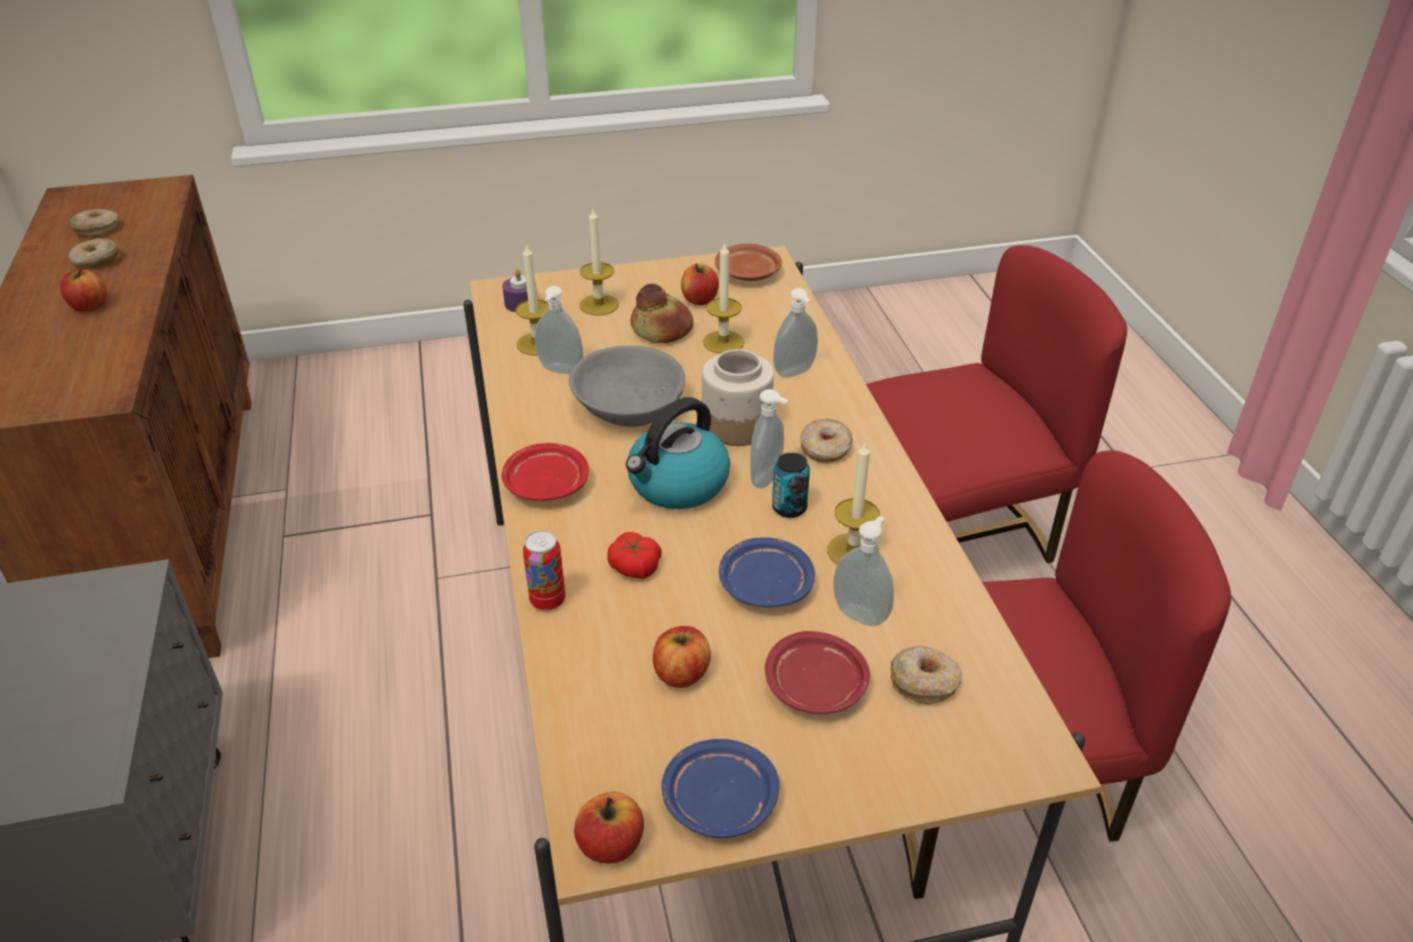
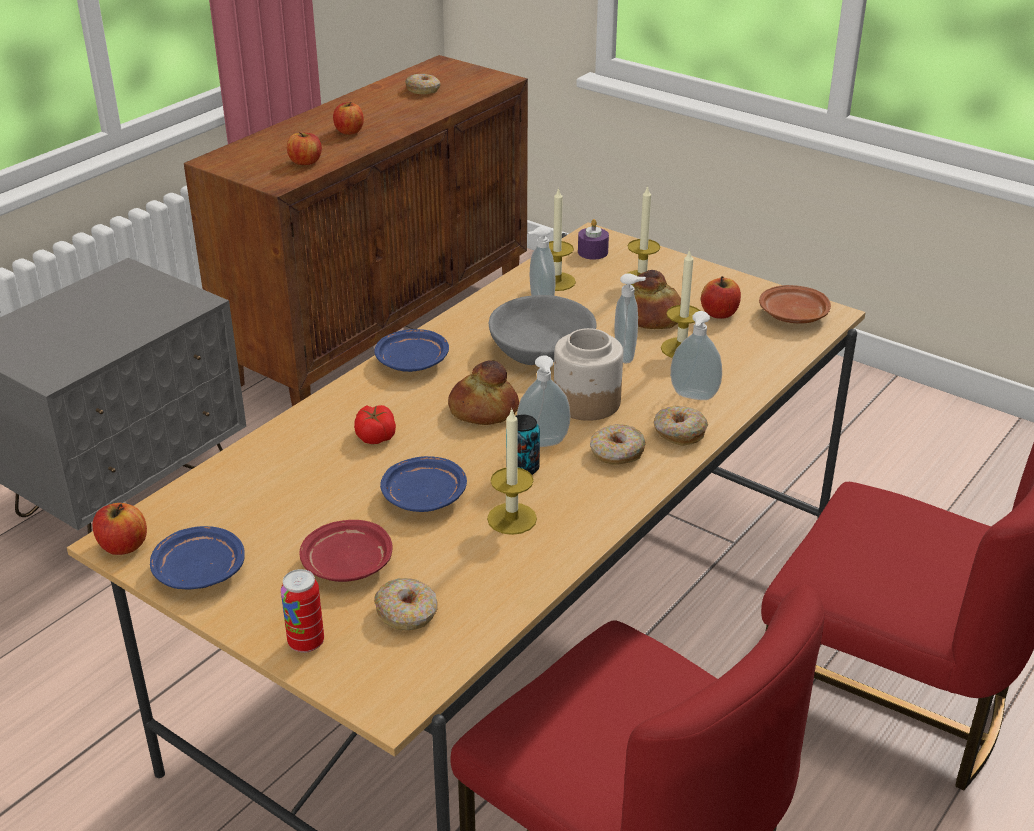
camera: 50 degrees right, 5 degrees down
donut [69,238,120,269] -> donut moved to [653,406,708,446]
red plate [502,443,589,501] -> blue plate [374,329,449,372]
can [523,530,565,611] -> can moved to [281,569,324,653]
kettle [626,397,730,509] -> bread [448,360,519,425]
apple [653,626,711,688] -> apple moved to [287,132,322,165]
soap dispenser [833,516,894,626] -> soap dispenser moved to [614,273,646,363]

